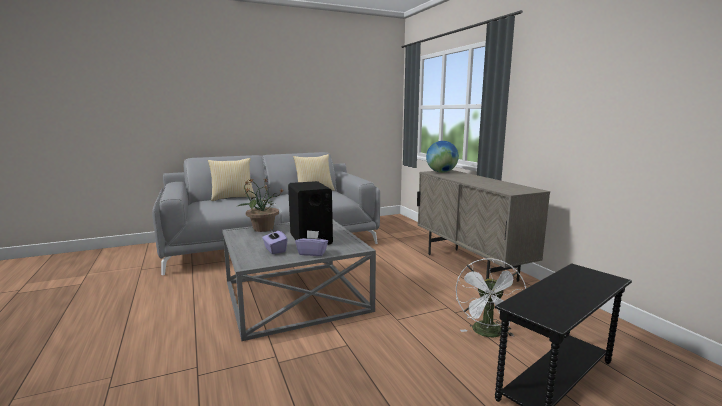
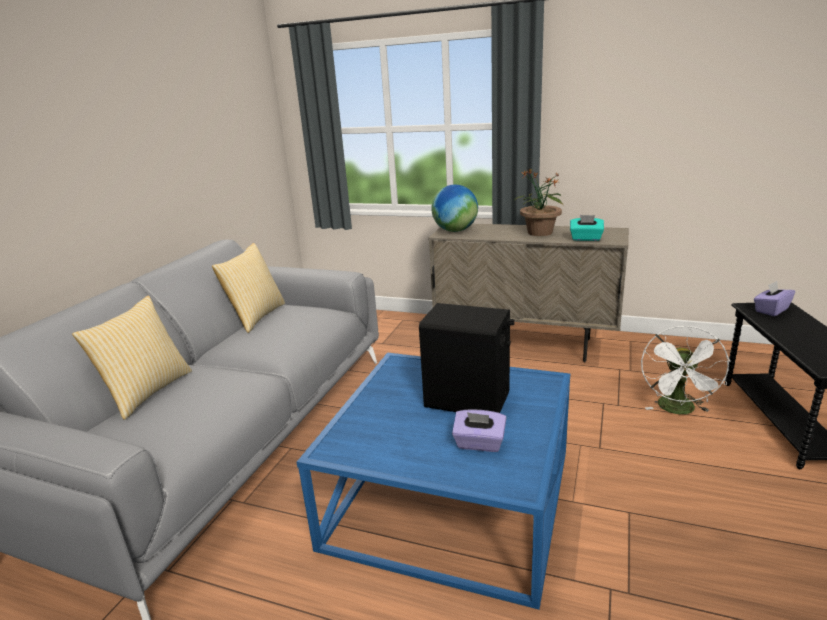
camera: 45 degrees left, 10 degrees up
grey coffee table [222,220,376,341] -> blue coffee table [297,353,570,610]
potted plant [238,178,283,232] -> potted plant moved to [514,169,564,236]
purple tissue box [295,230,328,256] -> purple tissue box moved to [754,281,795,316]
white fan [456,258,526,337] -> white fan turned 45 degrees clockwise [641,326,730,414]
none -> turquoise tissue box [570,215,604,241]

